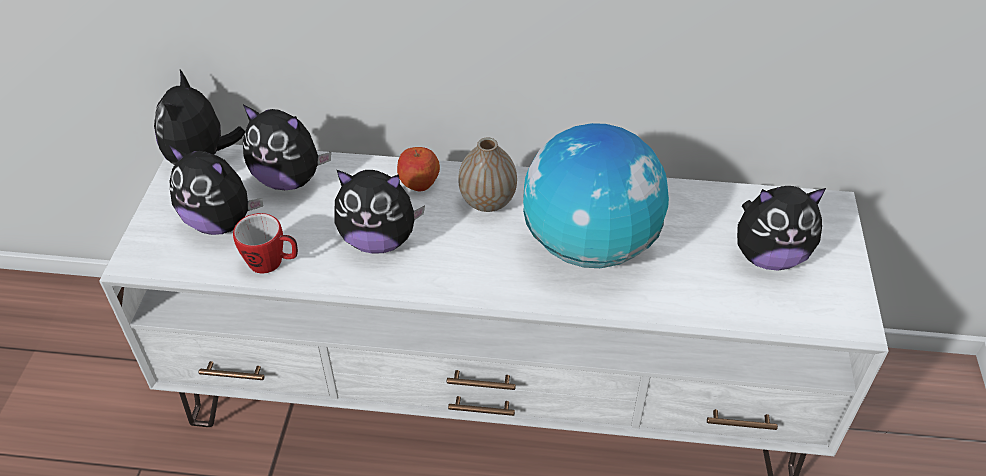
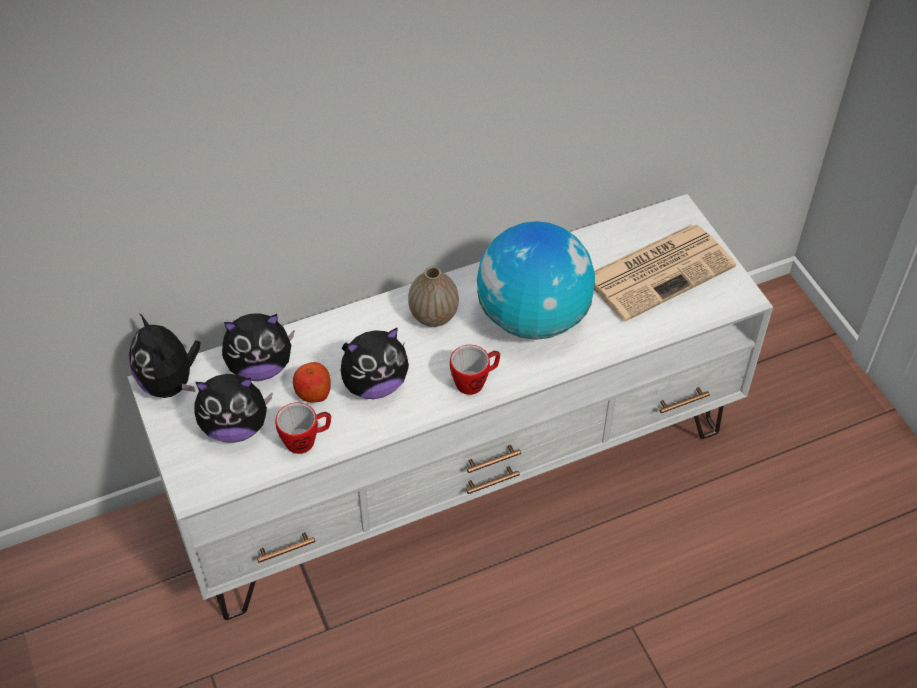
camera: 30 degrees left, 5 degrees up
apple [397,147,440,191] -> apple moved to [293,362,331,403]
plush toy [737,186,826,271] -> newspaper [594,224,736,322]
none -> mug [450,345,500,395]

